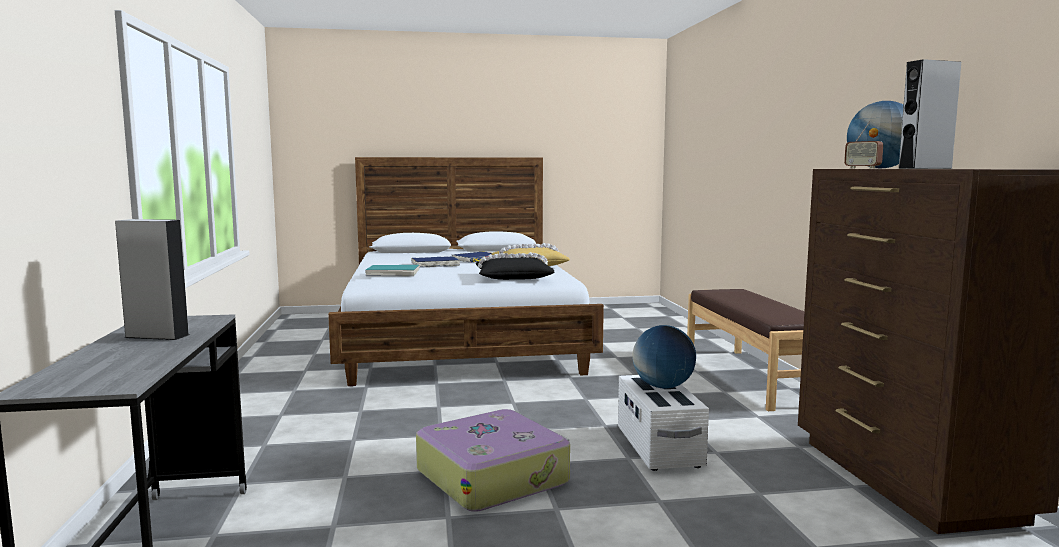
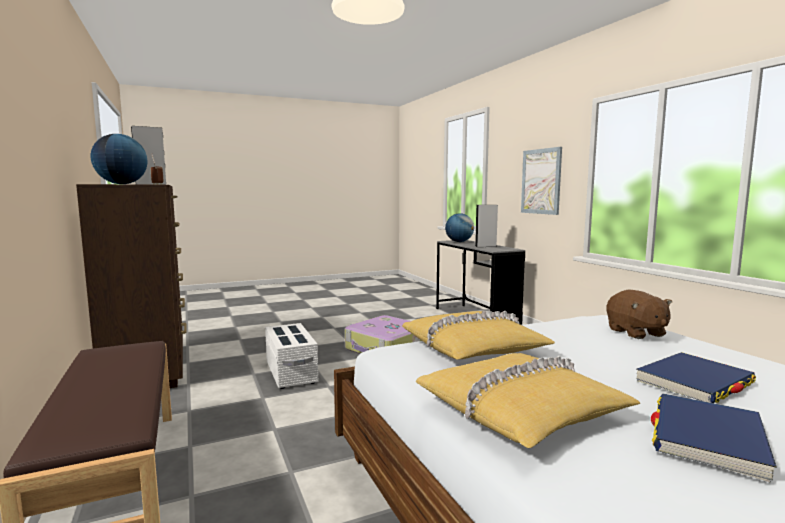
camera: 165 degrees right, 0 degrees up
turquoise book [366,265,419,276] -> brown plush toy [606,289,672,339]
black pillow [476,252,554,280] -> yellow pillow [402,311,555,360]
globe [632,325,696,389] -> globe moved to [445,213,474,242]
none -> picture [521,147,562,215]

